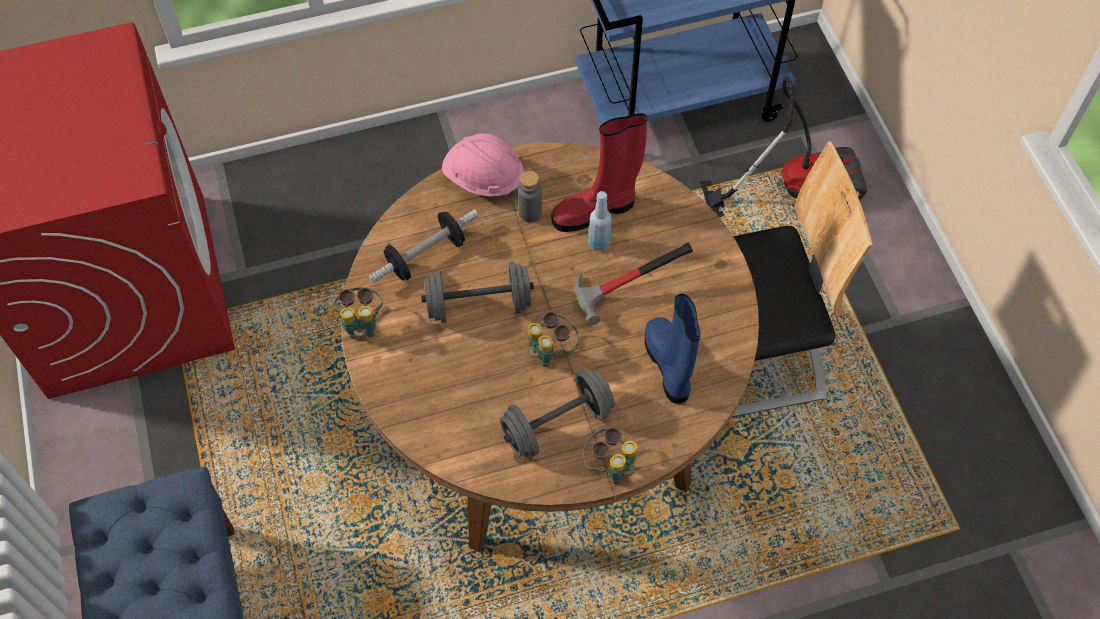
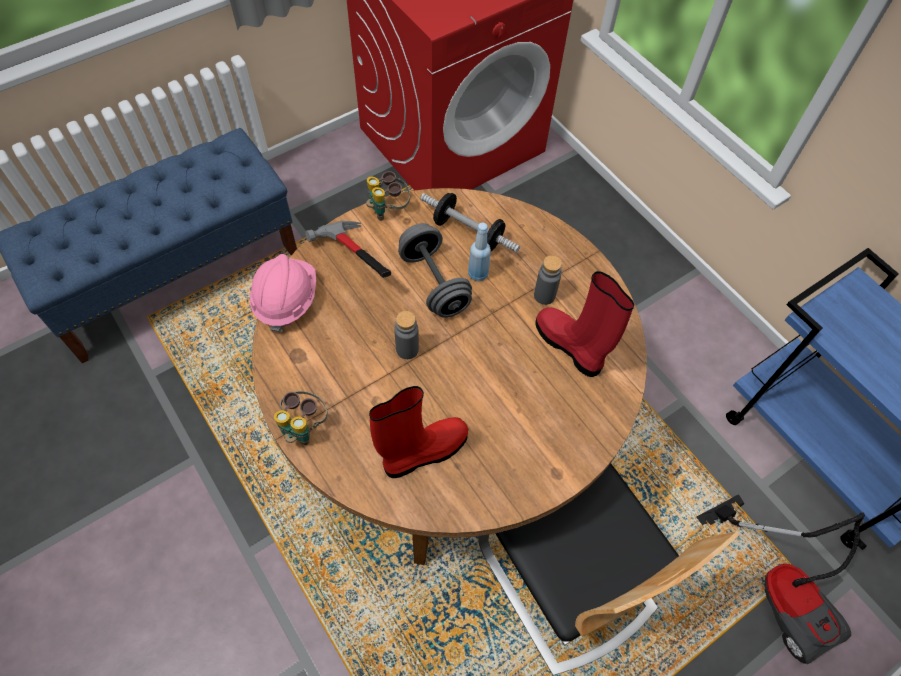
camera: 70 degrees right, 0 degrees up
pink hard hat [442,133,524,196] -> pink hard hat moved to [250,254,316,332]
grey dumbbell [500,369,615,456] -> none
binoculars [528,311,579,367] -> grey bottle [394,311,419,359]
hammer [574,242,693,325] -> hammer moved to [305,221,391,278]
blue bottle [588,191,612,251] -> blue bottle moved to [468,223,491,281]
blue boot [645,294,700,404] -> red boot [369,386,468,478]

